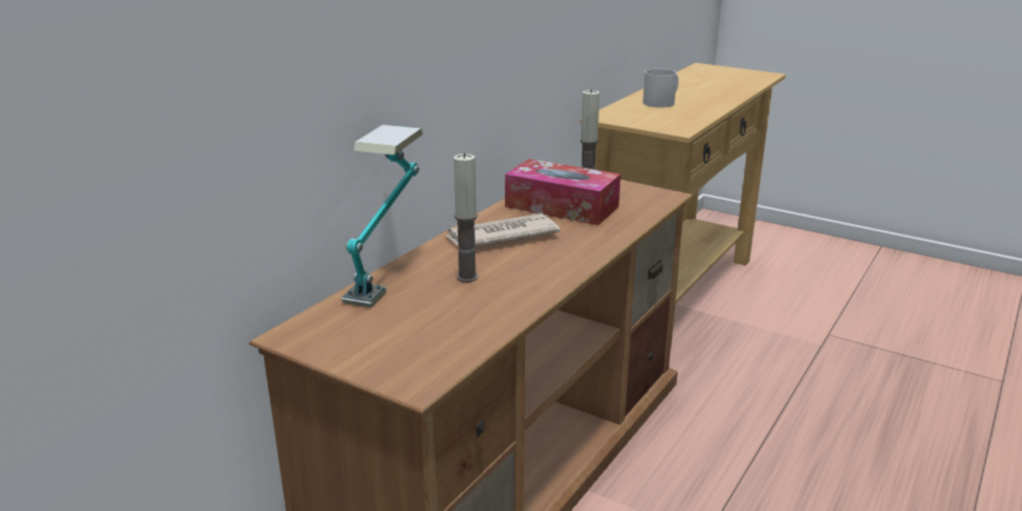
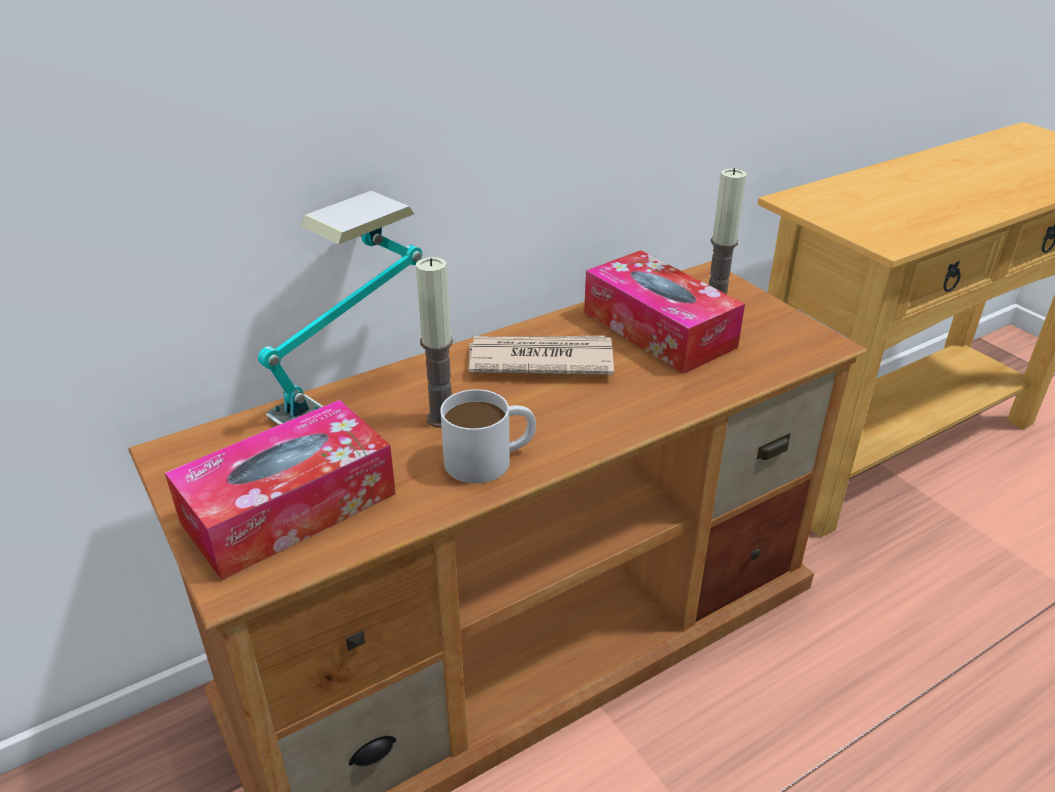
camera: 25 degrees right, 10 degrees up
white mug [643,69,679,108] -> white mug moved to [440,389,536,483]
none -> tissue box [165,400,396,580]

